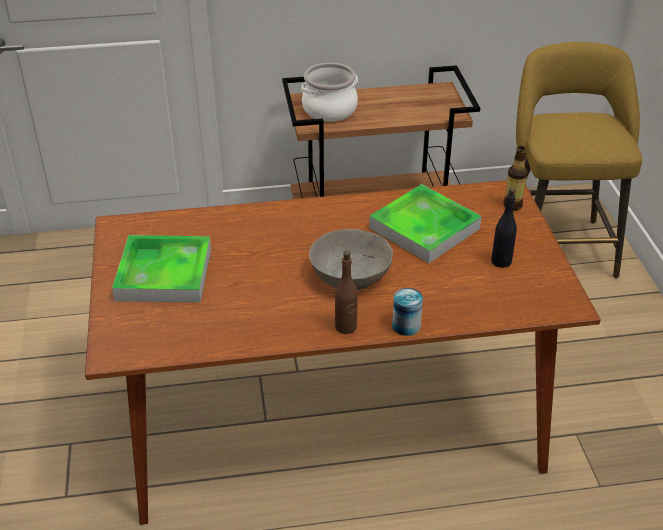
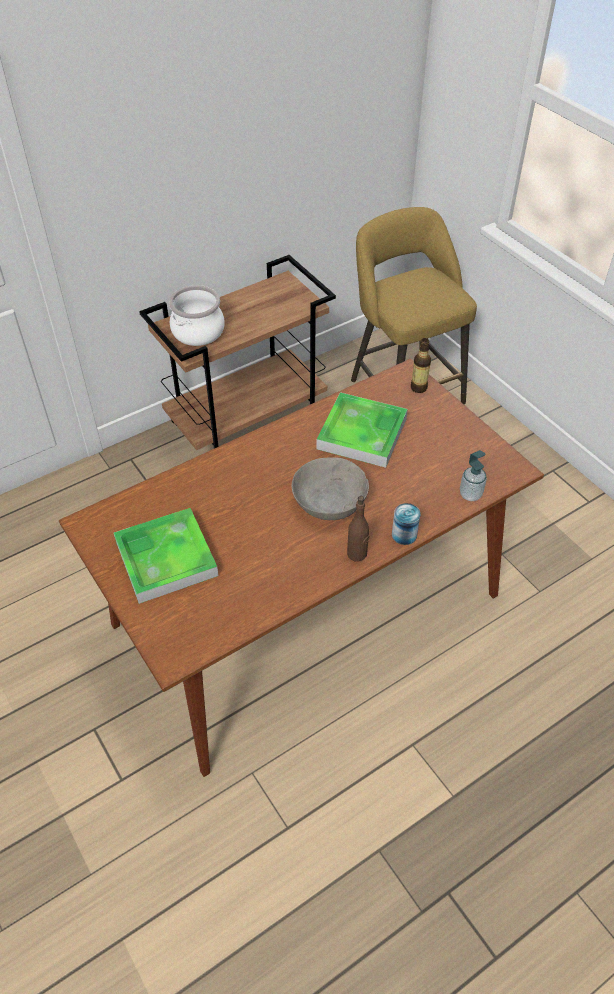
camera: 25 degrees left, 10 degrees up
black bottle [491,188,517,268] -> none
none -> soap dispenser [460,450,487,501]

